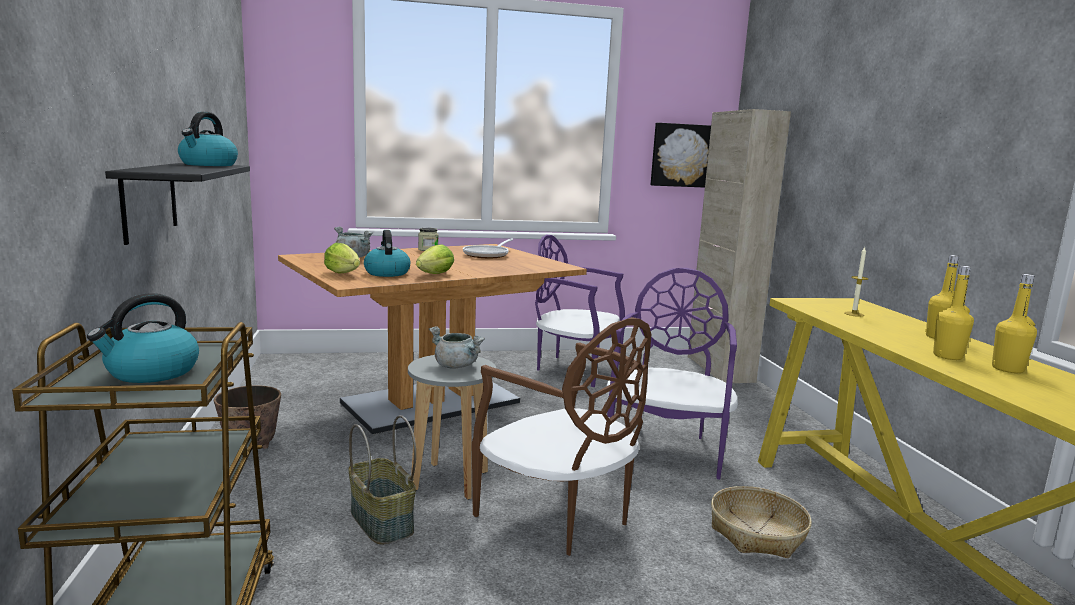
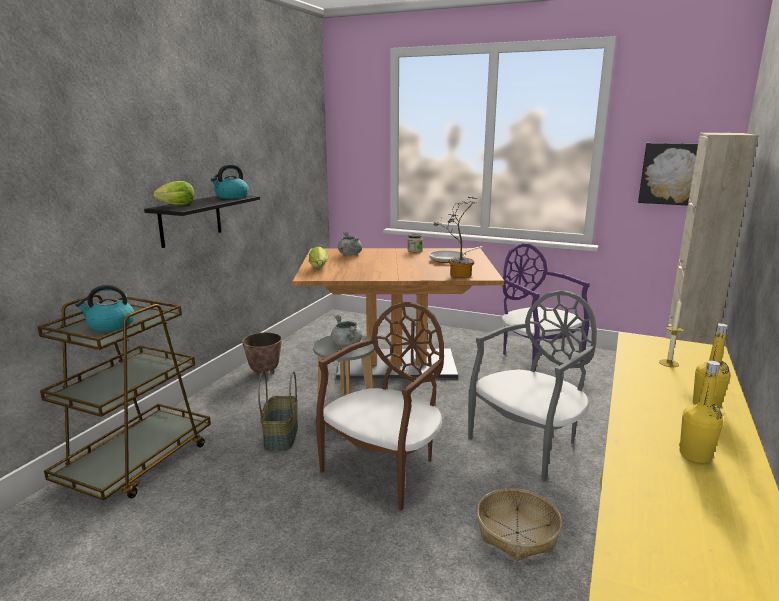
camera: 35 degrees right, 5 degrees up
kettle [364,230,411,277] -> none
lettuce [416,244,454,274] -> lettuce moved to [153,181,194,205]
brown chair [472,317,651,556] -> brown chair turned 135 degrees counterclockwise [315,302,444,511]
purple chair [606,268,738,480] -> grey chair [468,290,597,481]
yellow bottle [933,265,974,360] -> none
none -> potted plant [433,197,477,278]

